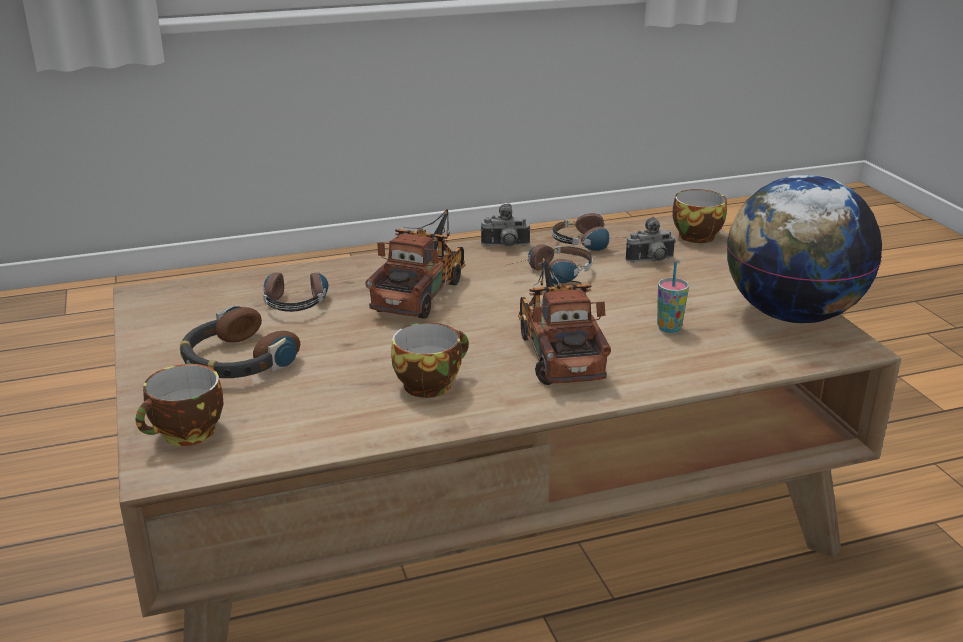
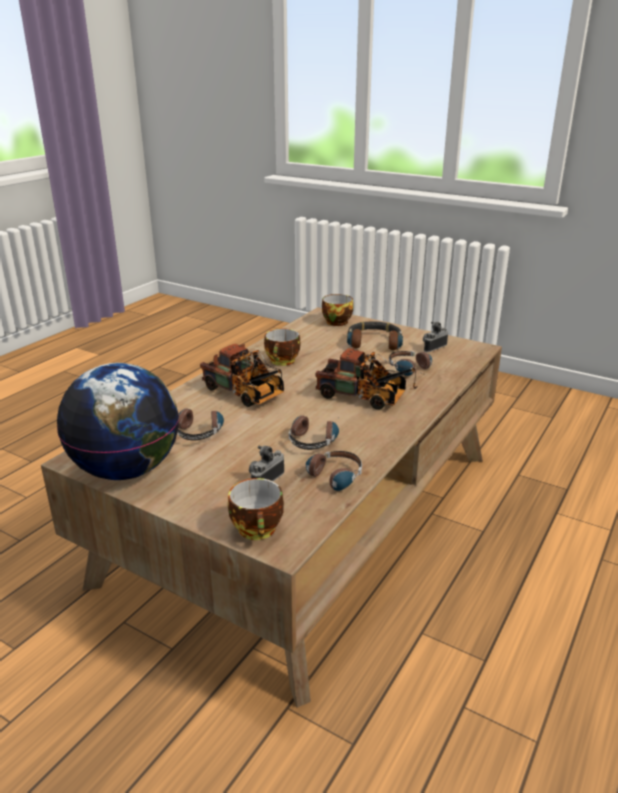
camera: 140 degrees right, 0 degrees up
toy truck [365,209,465,319] -> toy truck turned 45 degrees counterclockwise [316,348,417,410]
camera [481,204,531,247] -> camera moved to [423,322,448,352]
cup [657,261,689,333] -> headphones [177,409,224,440]

